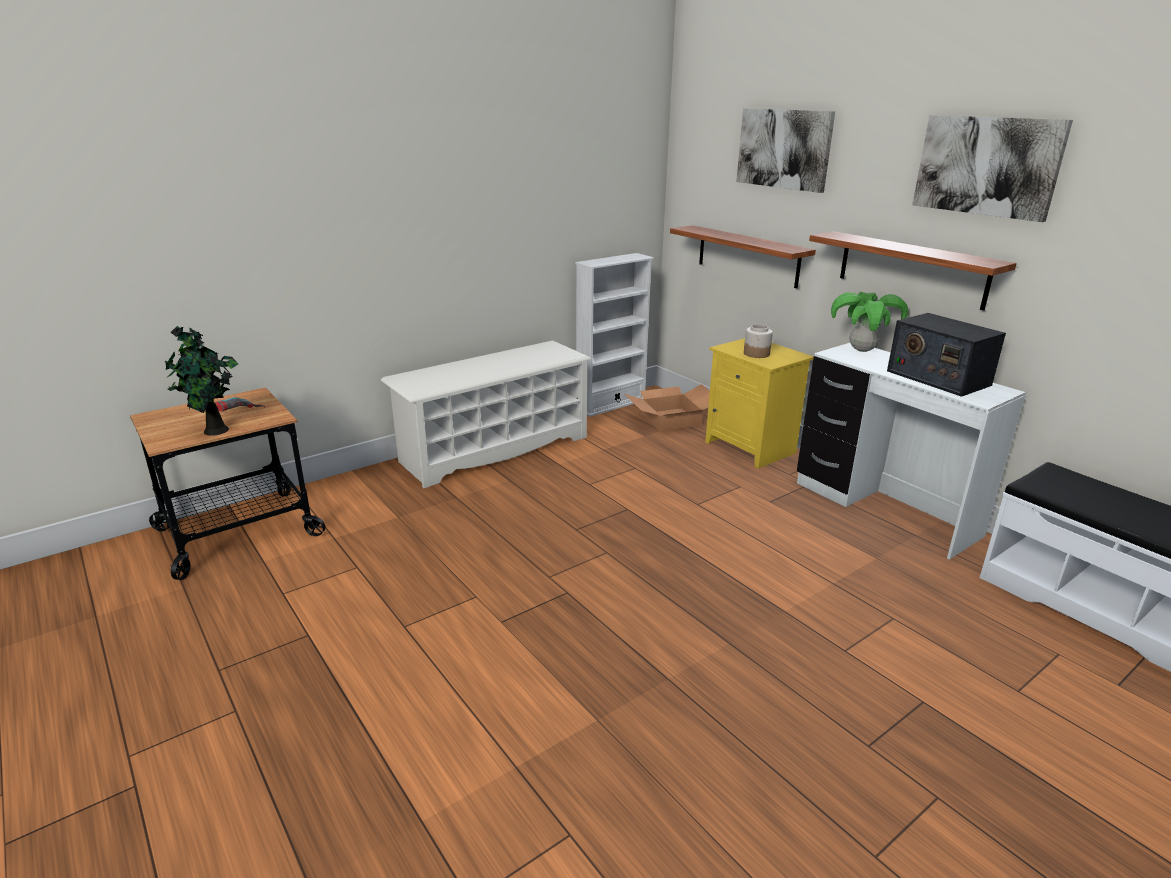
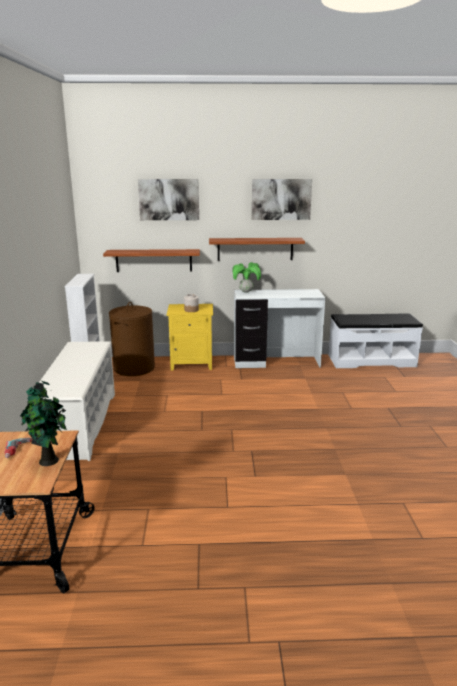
camera: 55 degrees left, 5 degrees down
cardboard box [625,384,710,431] -> brown laundry basket [109,302,155,376]
radio [887,313,1006,397] -> none

